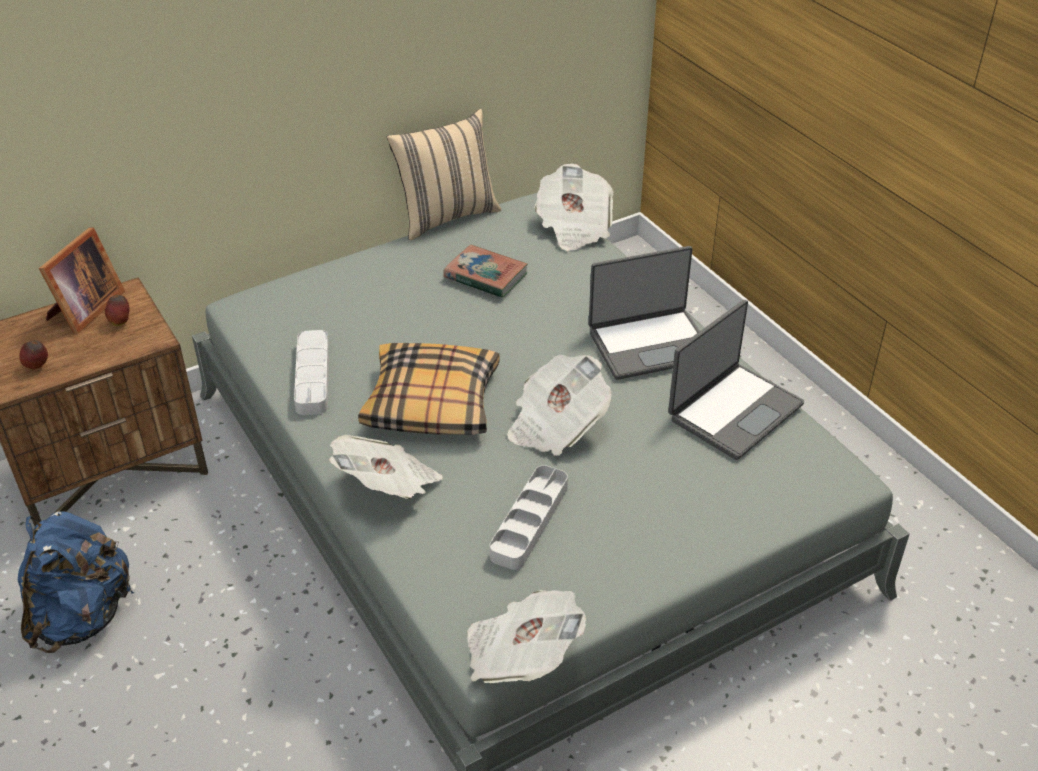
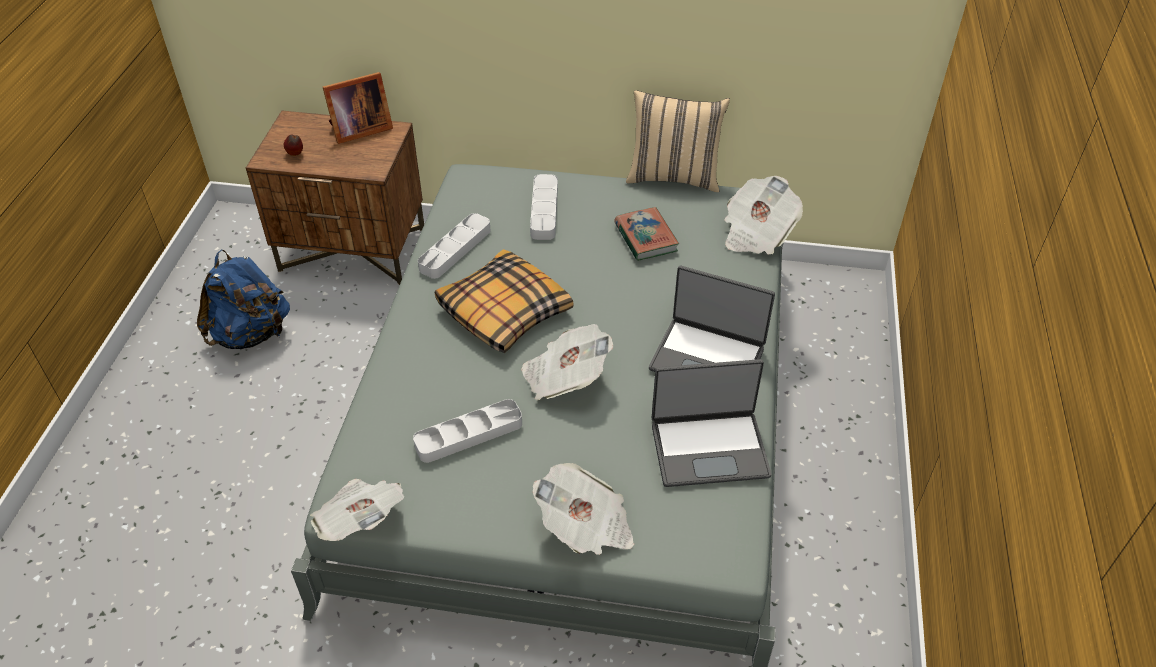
camera: 40 degrees right, 5 degrees up
apple [105,295,130,326] -> none
newspaper [329,435,443,499] -> newspaper moved to [533,463,634,555]
none -> grey tray [530,174,558,240]

